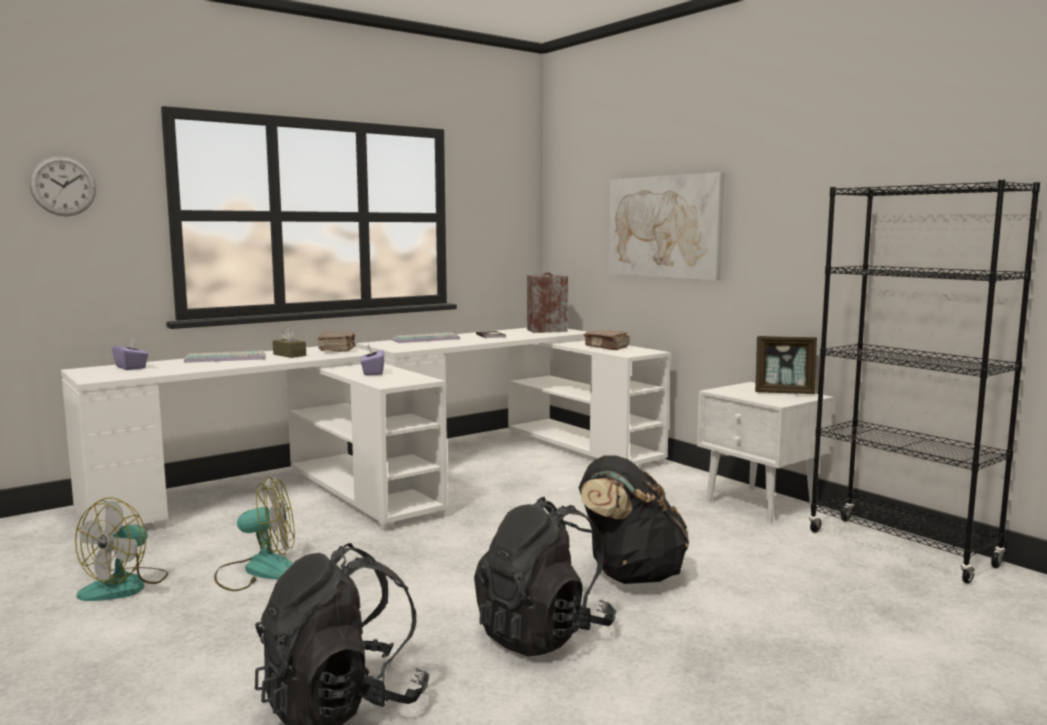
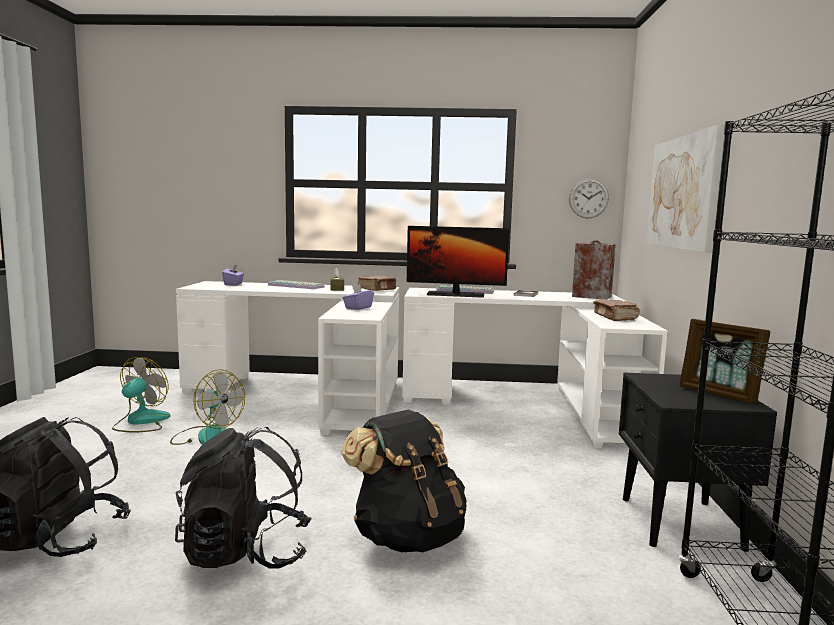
camera: 40 degrees right, 0 degrees up
wall clock [29,156,96,216] -> wall clock moved to [569,178,609,219]
fan [75,497,168,601] -> fan turned 135 degrees clockwise [112,357,171,433]
white nightstand [697,382,833,524] -> black nightstand [619,373,777,552]
none -> monitor [407,226,509,298]

